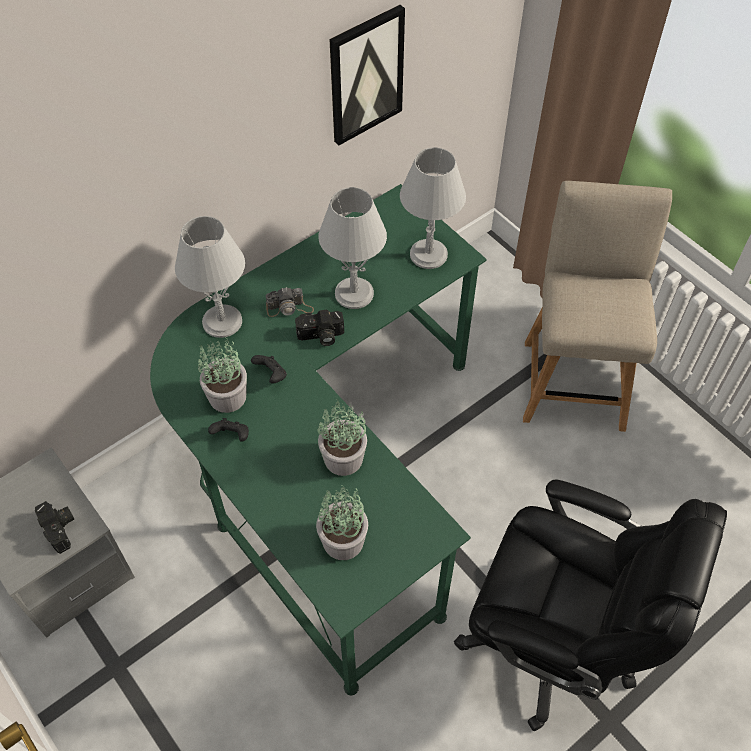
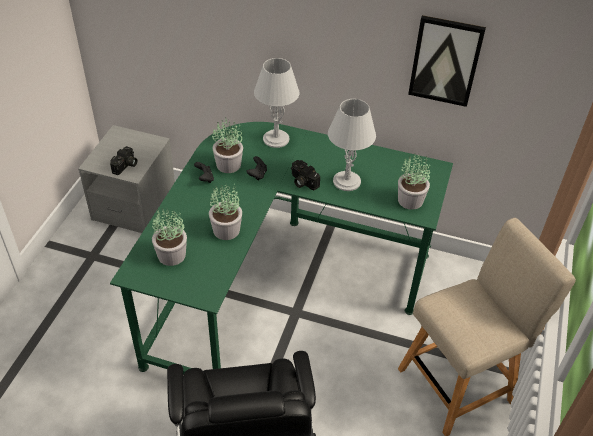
camera: 55 degrees right, 10 degrees down
camera [266,287,314,317] -> none
grey table lamp [400,147,466,269] -> potted plant [398,153,430,210]

